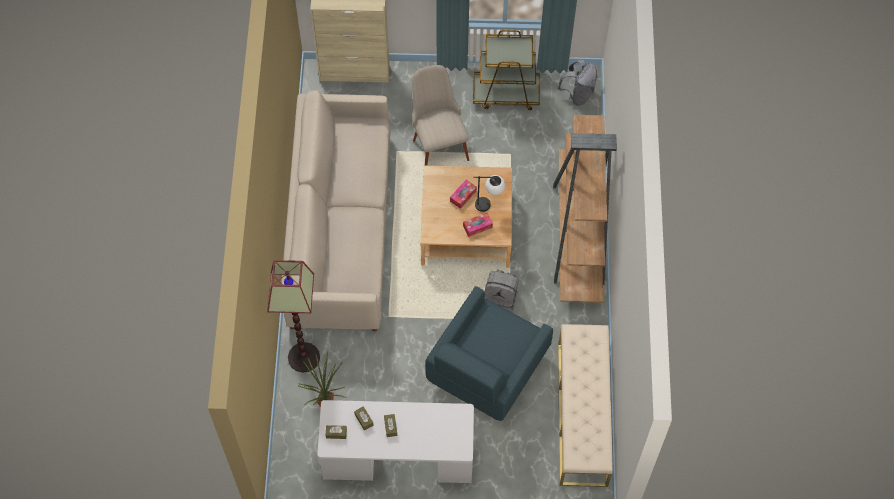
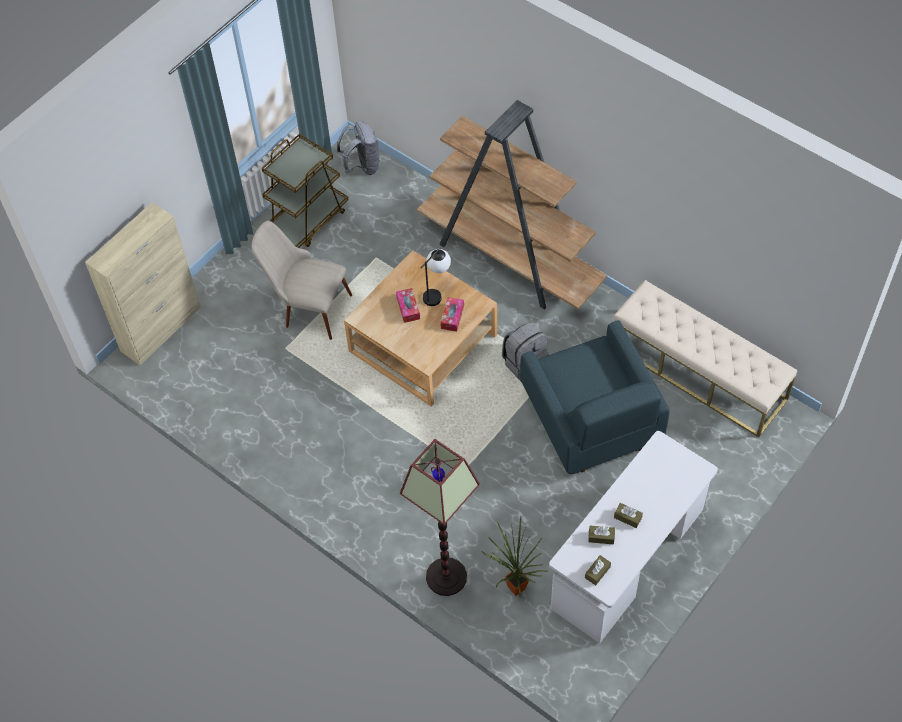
camera: 50 degrees left, 5 degrees down
beige sofa [281,91,391,331] -> none

